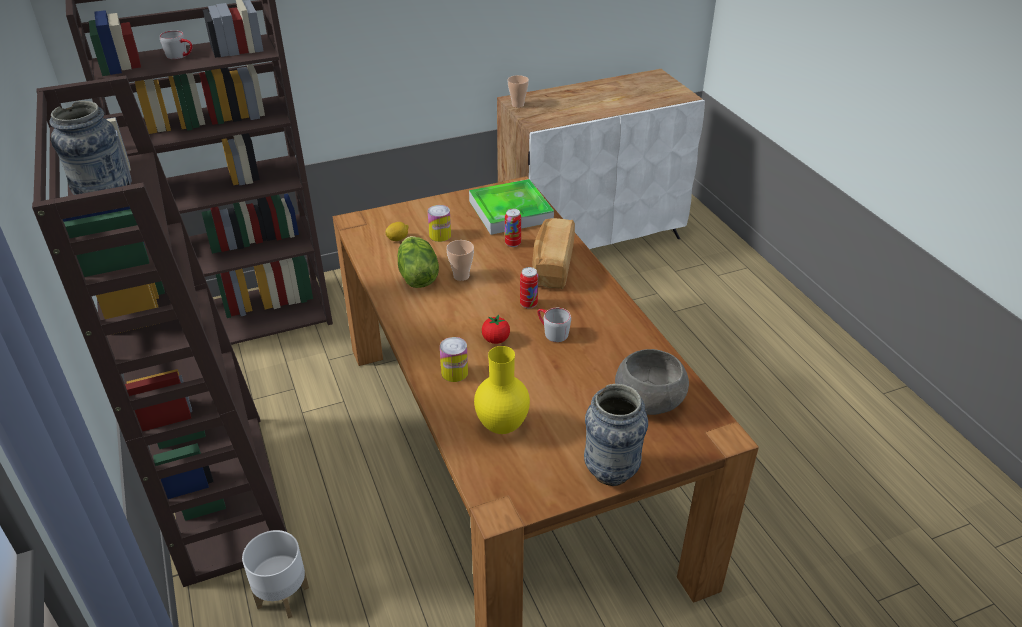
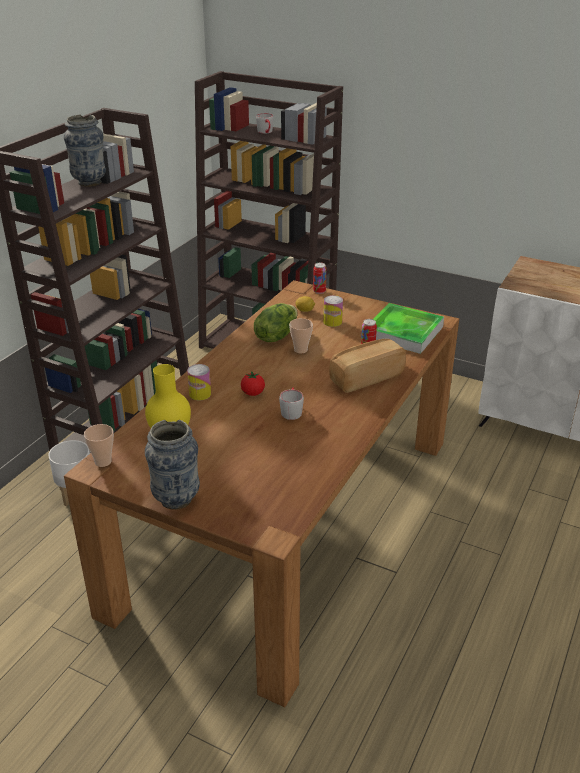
camera: 50 degrees right, 5 degrees down
cup [507,75,529,108] -> cup moved to [84,424,114,467]
can [520,267,538,308] -> can moved to [313,263,327,294]
grey bowl [615,349,689,415] -> none

